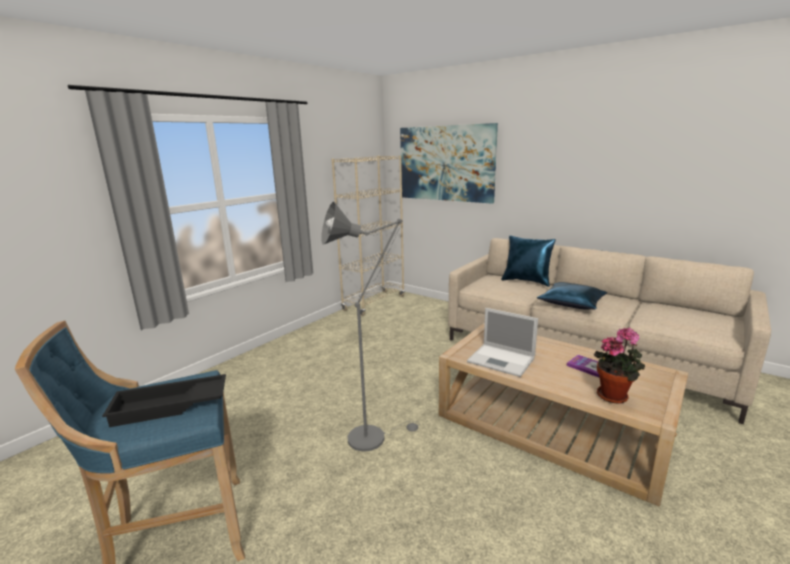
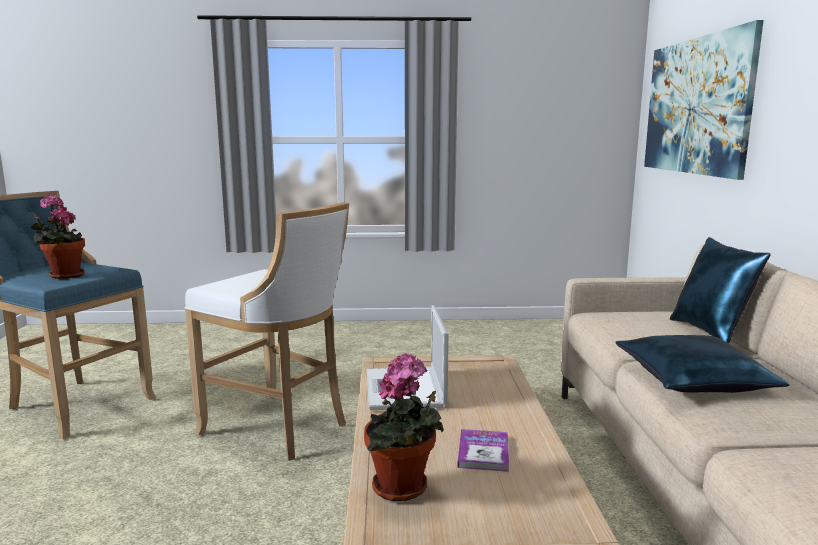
camera: 50 degrees right, 5 degrees down
black tray [102,374,226,427] -> potted plant [31,194,85,279]
grey floor lamp [321,202,419,452] -> white stool [185,202,349,461]
beige bookcase [332,155,405,316] -> none

